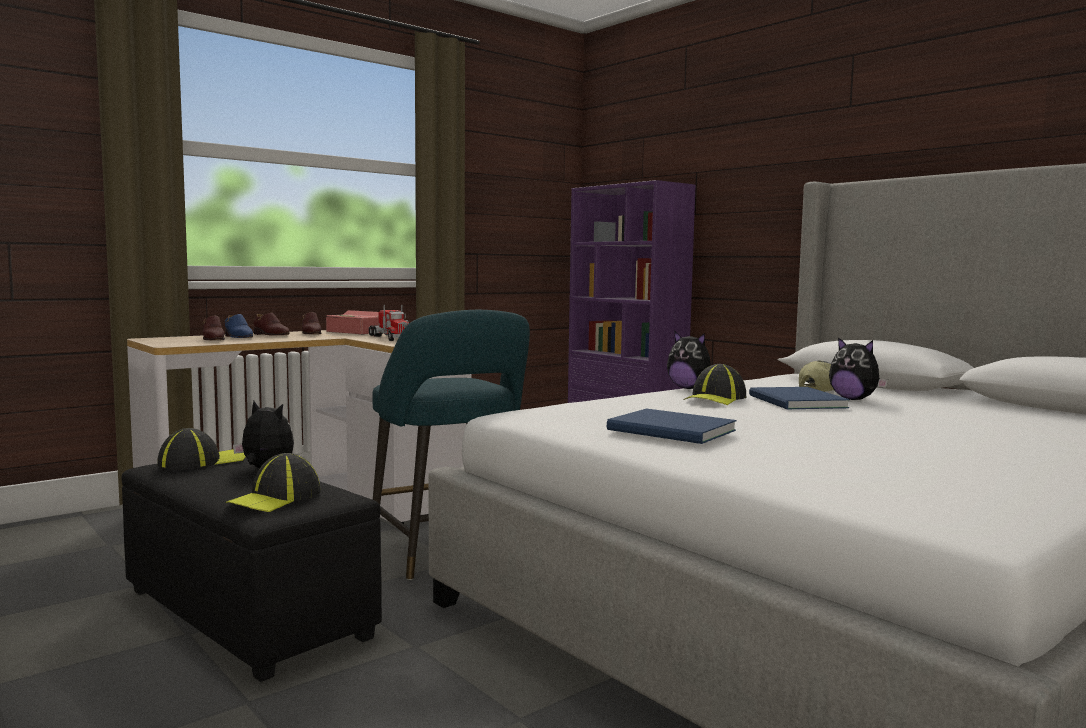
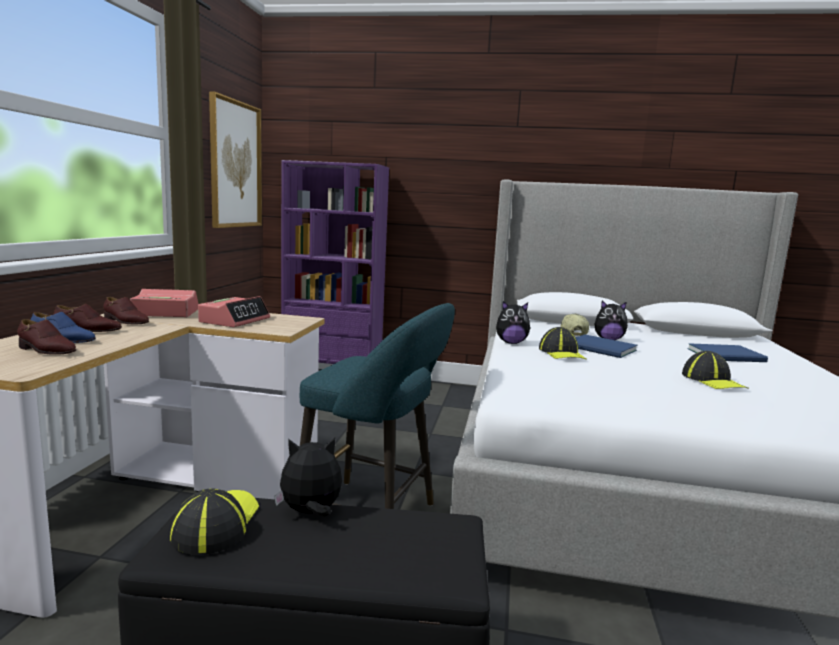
camera: 40 degrees left, 5 degrees up
cap [226,453,321,512] -> cap moved to [682,351,749,389]
toy truck [369,305,409,341] -> alarm clock [198,296,270,327]
blue book [607,408,736,444] -> blue book moved to [687,343,768,362]
none -> picture [209,91,262,228]

